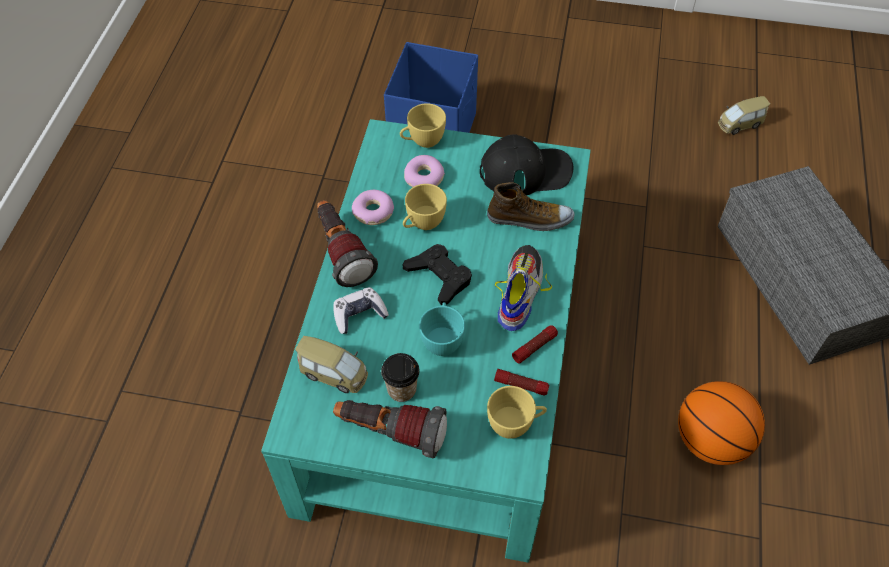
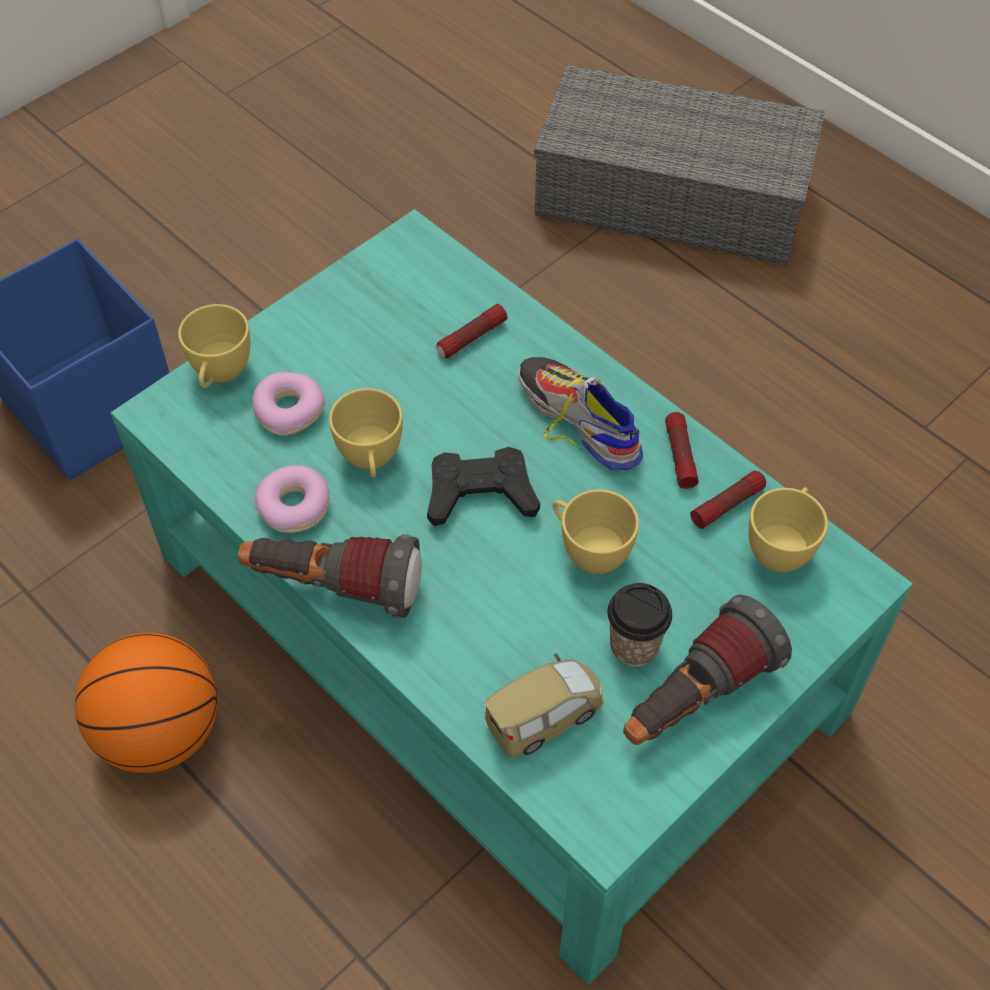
camera: 55 degrees left, 0 degrees up
game controller [333,287,389,334] -> none
turquoise cup [419,302,465,356] -> yellow cup [553,489,639,574]
black cap [480,134,573,196] -> none
shoe [487,182,575,231] -> flashlight [436,304,508,358]
basketball [678,381,765,465] -> basketball moved to [75,633,218,773]
toy car [718,96,770,135] -> none

